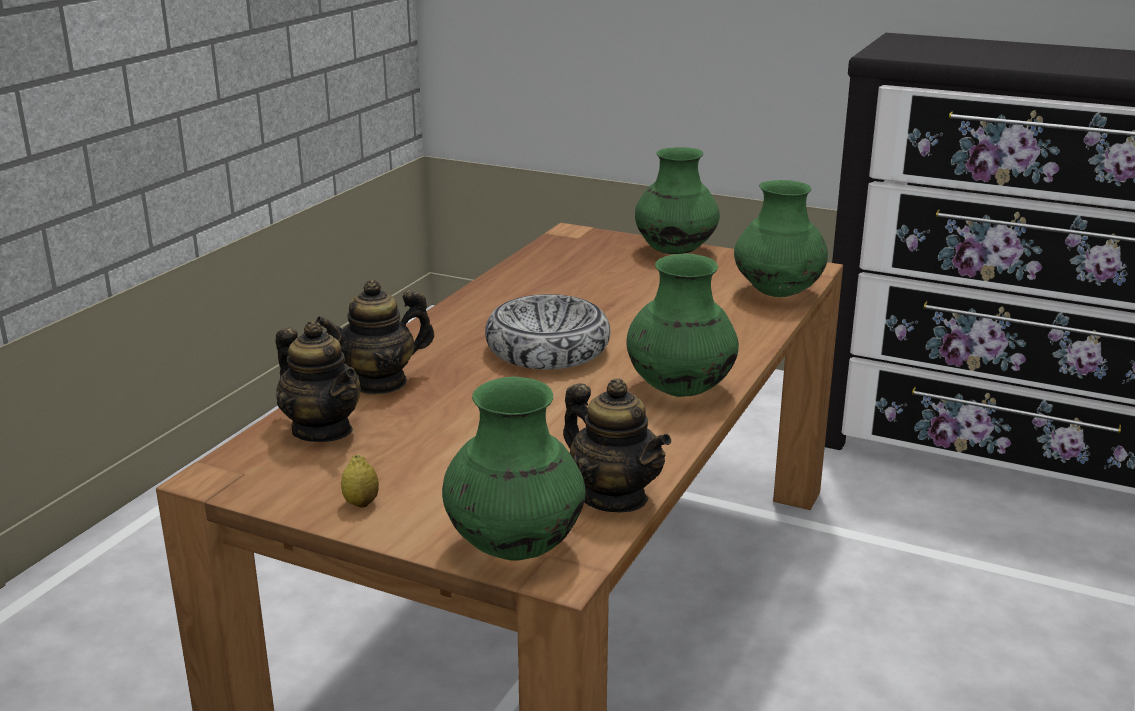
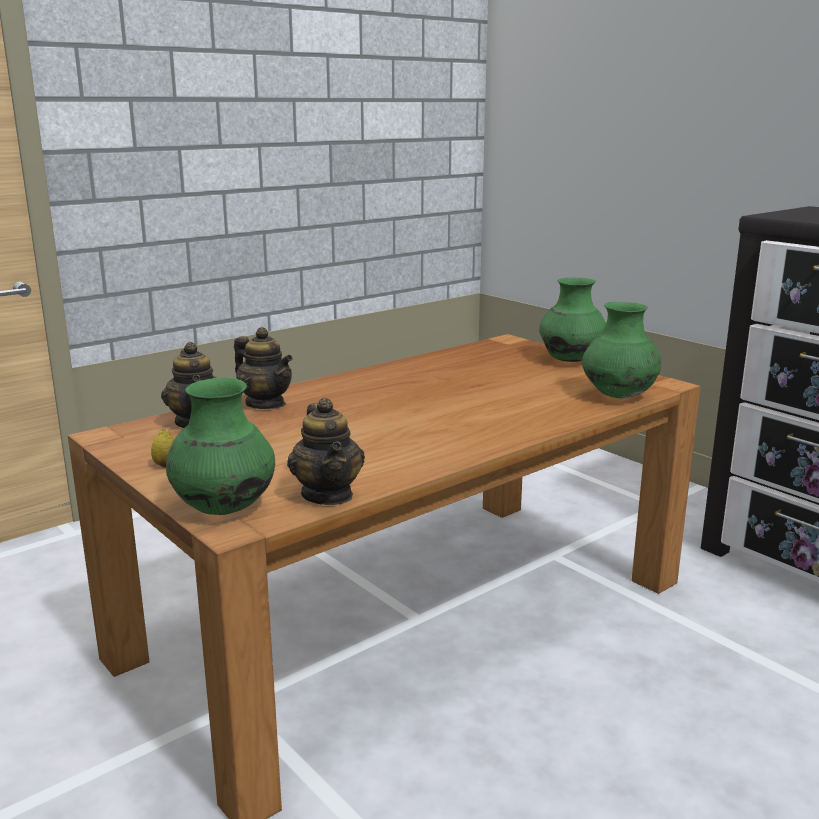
camera: 25 degrees right, 5 degrees down
teapot [316,279,434,395] -> teapot turned 135 degrees counterclockwise [234,327,293,409]
bowl [485,294,610,369] -> none
green vase [626,254,739,397] -> none

